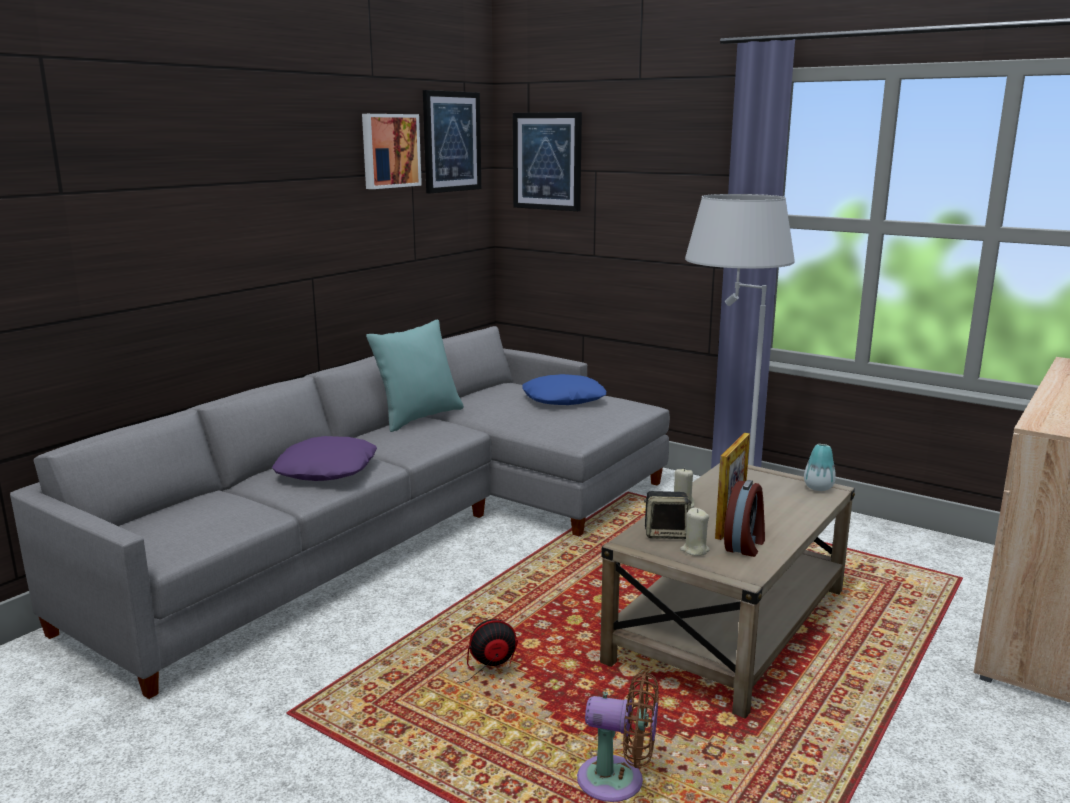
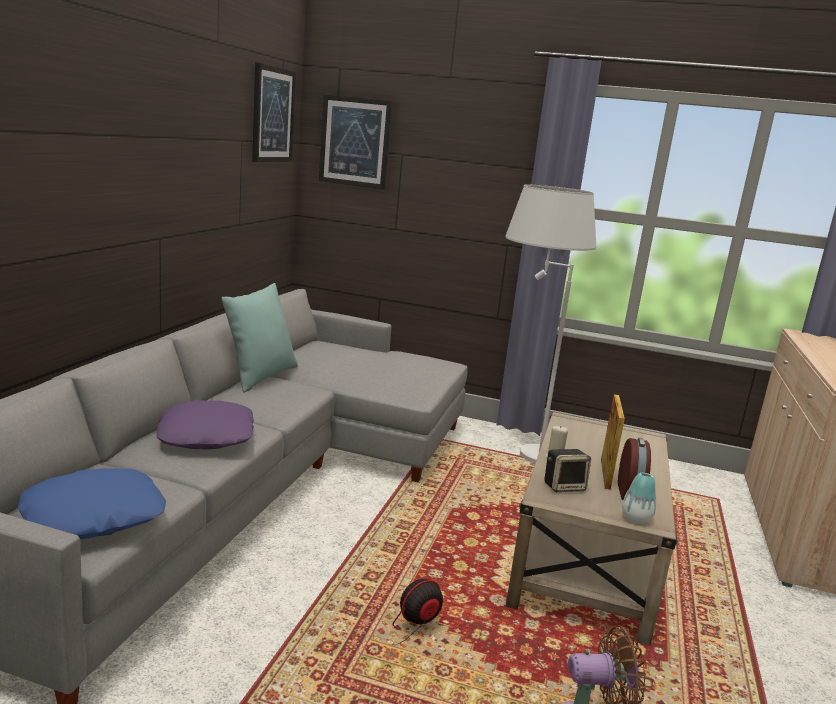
camera: 20 degrees left, 0 degrees up
picture [362,114,422,189] -> none
blue pillow [522,374,606,405] -> blue pillow moved to [18,468,166,539]
beige candle [680,508,710,556] -> none
vase [804,444,836,491] -> vase moved to [622,473,656,524]

